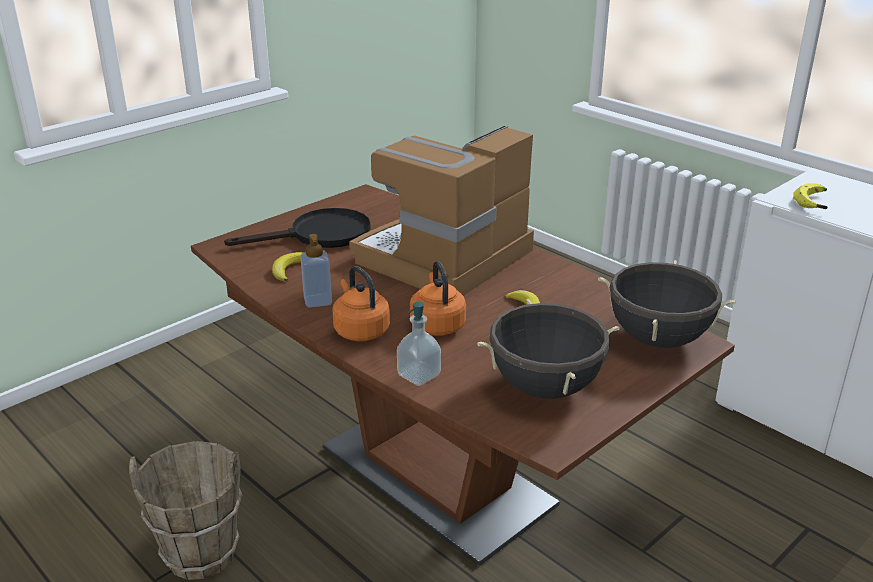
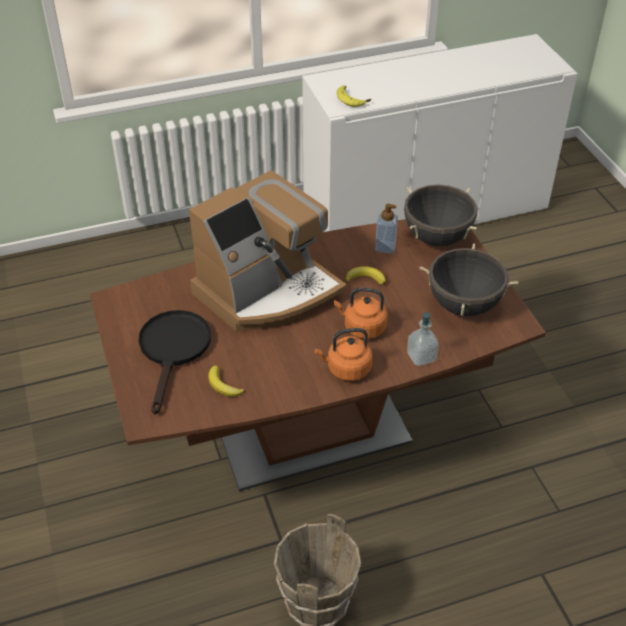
camera: 65 degrees left, 15 degrees up
soap dispenser [300,234,332,308] -> soap dispenser moved to [375,204,398,253]
coffee machine [349,125,534,296] -> coffee machine turned 105 degrees counterclockwise [189,170,347,332]

